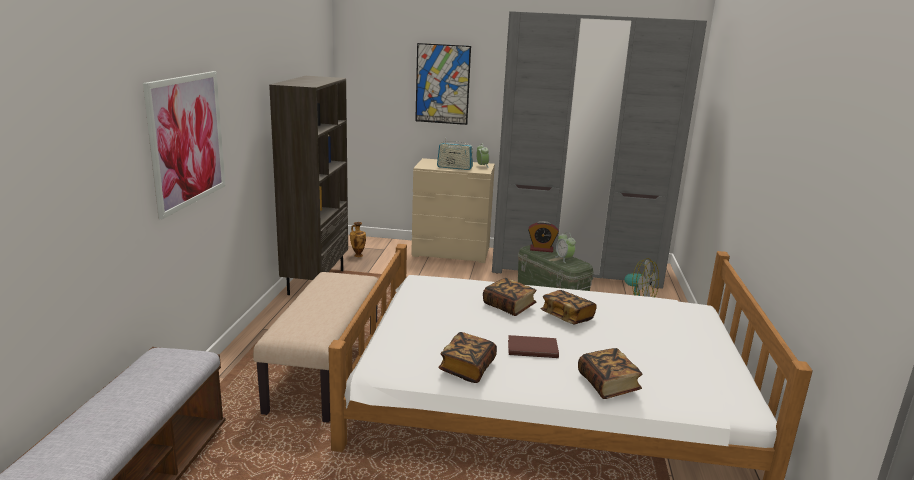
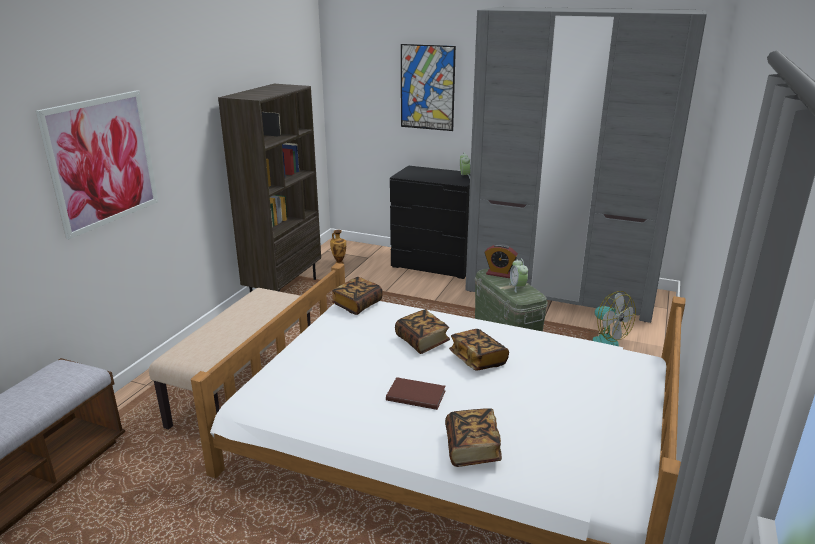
camera: 15 degrees right, 5 degrees up
beige dresser [411,158,495,263] -> black dresser [390,165,470,279]
radio [437,138,473,170] -> none
book [439,332,497,383] -> book moved to [332,277,383,315]

